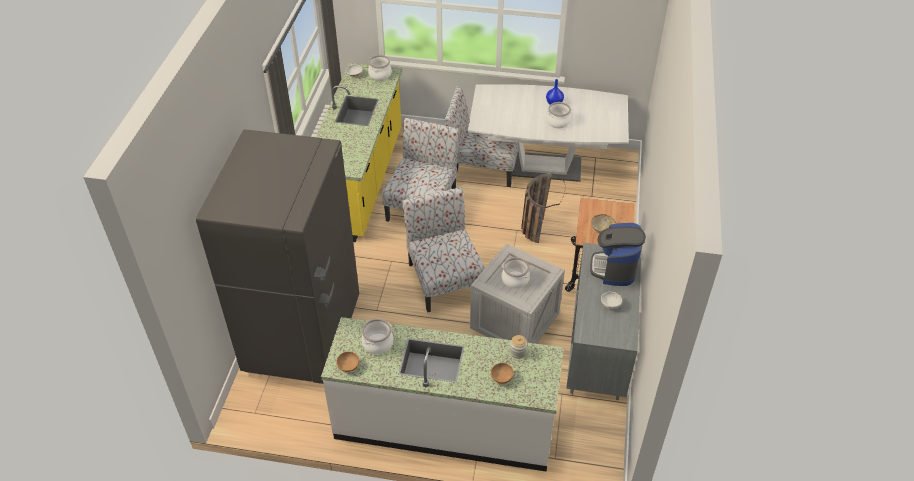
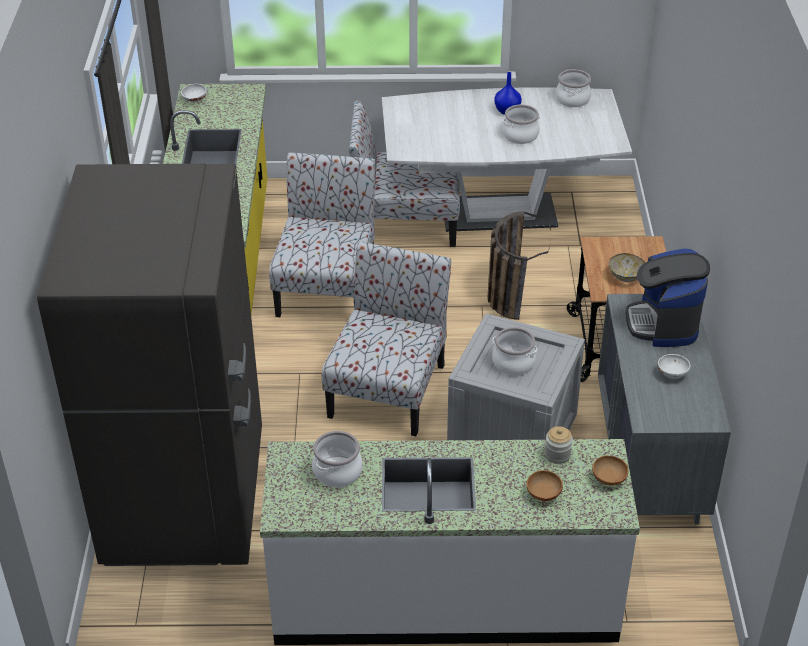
camera: 10 degrees left, 5 degrees down
brown bowl [336,351,359,372] -> brown bowl moved to [592,455,628,486]
cooking pot [368,55,392,80] -> cooking pot moved to [555,69,591,107]
chair [402,187,485,313] -> chair turned 45 degrees clockwise [322,242,451,436]

